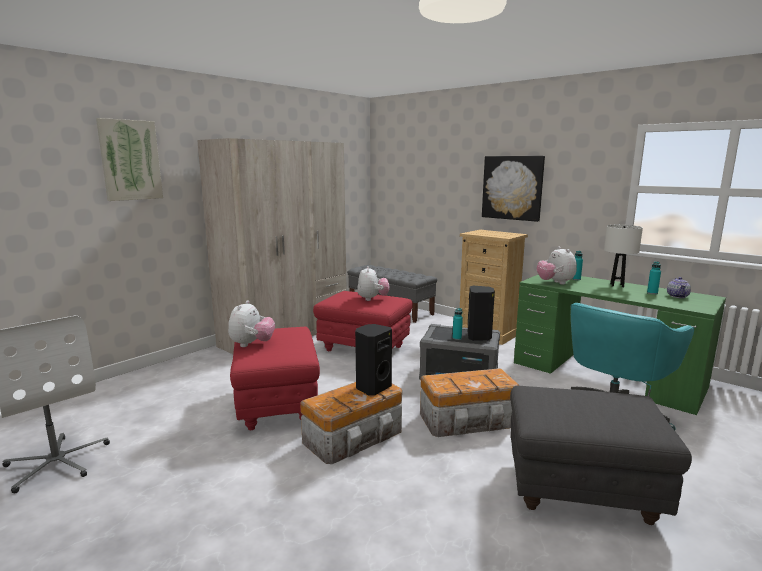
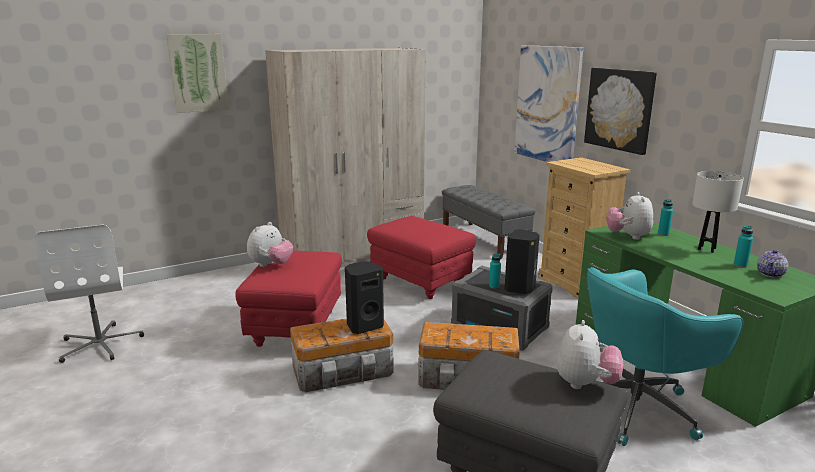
camera: 20 degrees right, 5 degrees up
plush toy [357,266,389,301] -> plush toy moved to [557,320,623,389]
none -> picture [514,45,583,162]

